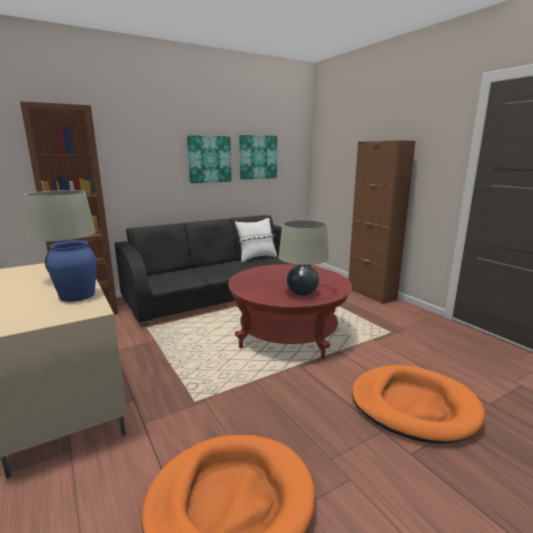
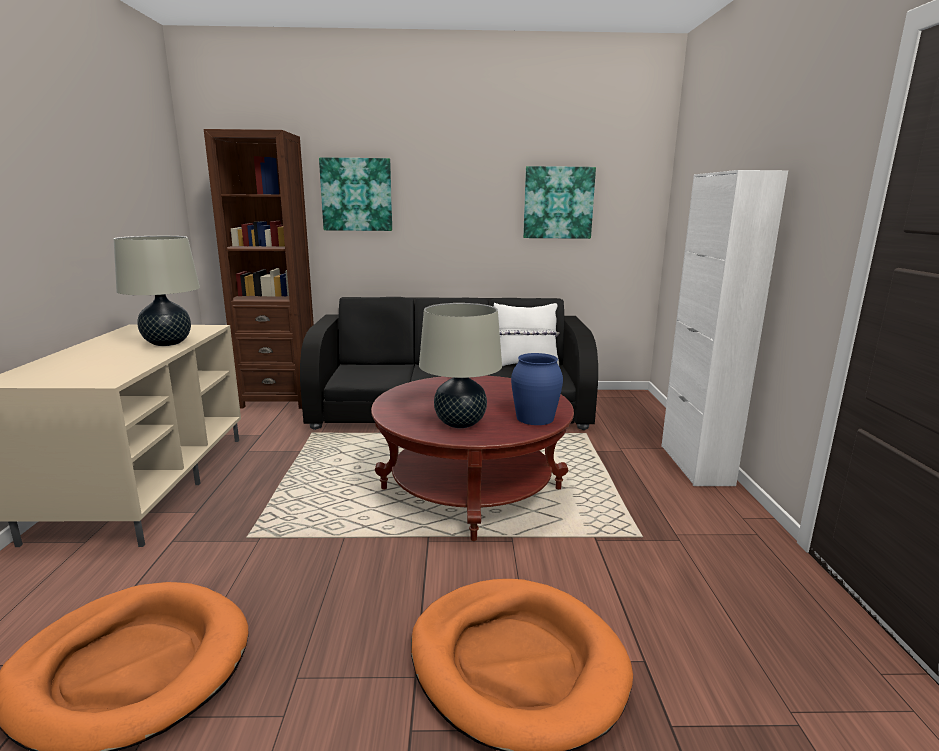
camera: 30 degrees right, 0 degrees up
blue vase [47,240,97,302] -> blue vase moved to [511,353,563,425]
picture [187,135,232,183] -> picture moved to [319,157,392,231]
brown cabinet [348,140,415,304] -> white cabinet [661,170,788,486]

